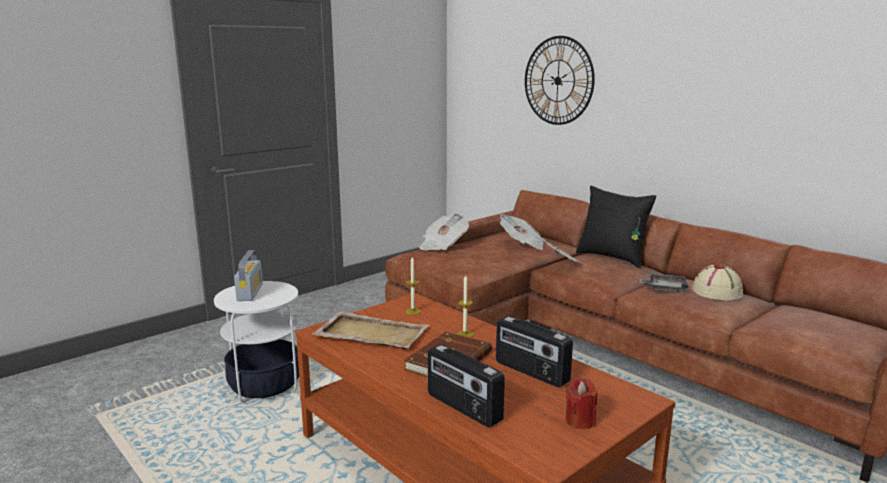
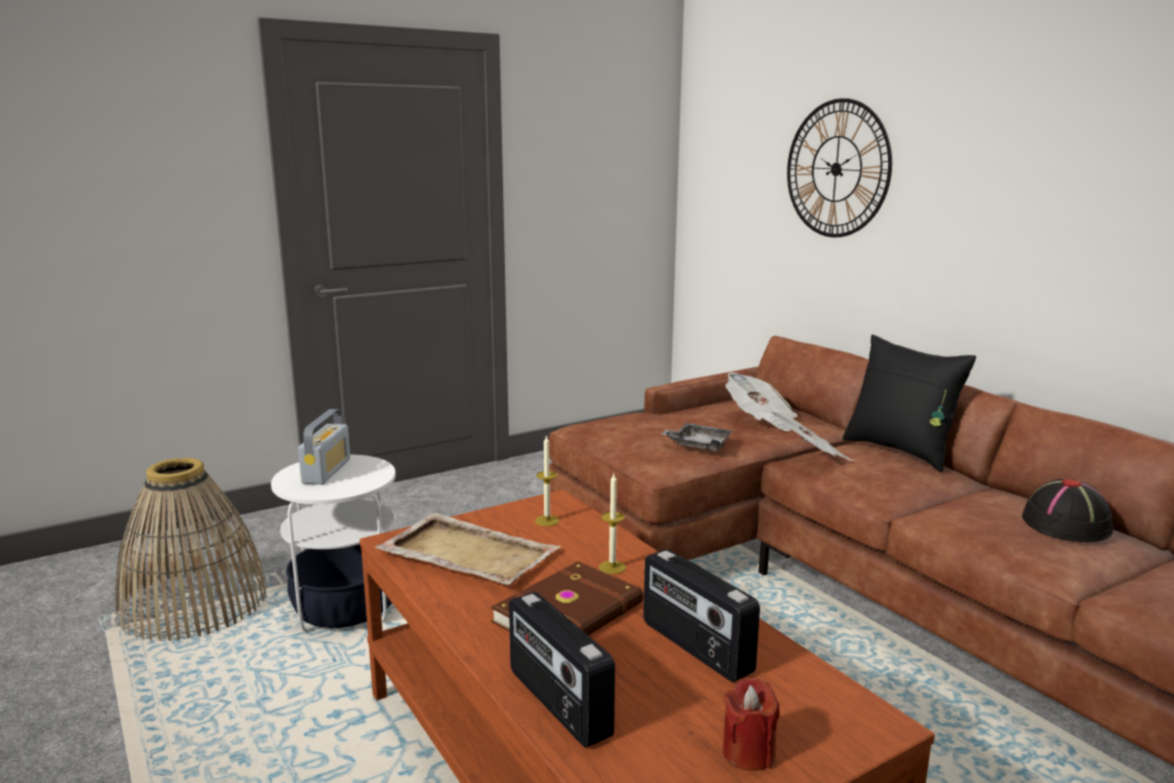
camera: 10 degrees right, 0 degrees up
newspaper [419,213,469,251] -> none
grey tray [639,273,688,293] -> grey tray moved to [661,423,732,451]
beige hat [692,265,743,300] -> black hat [1022,479,1113,542]
none -> basket [115,458,267,641]

